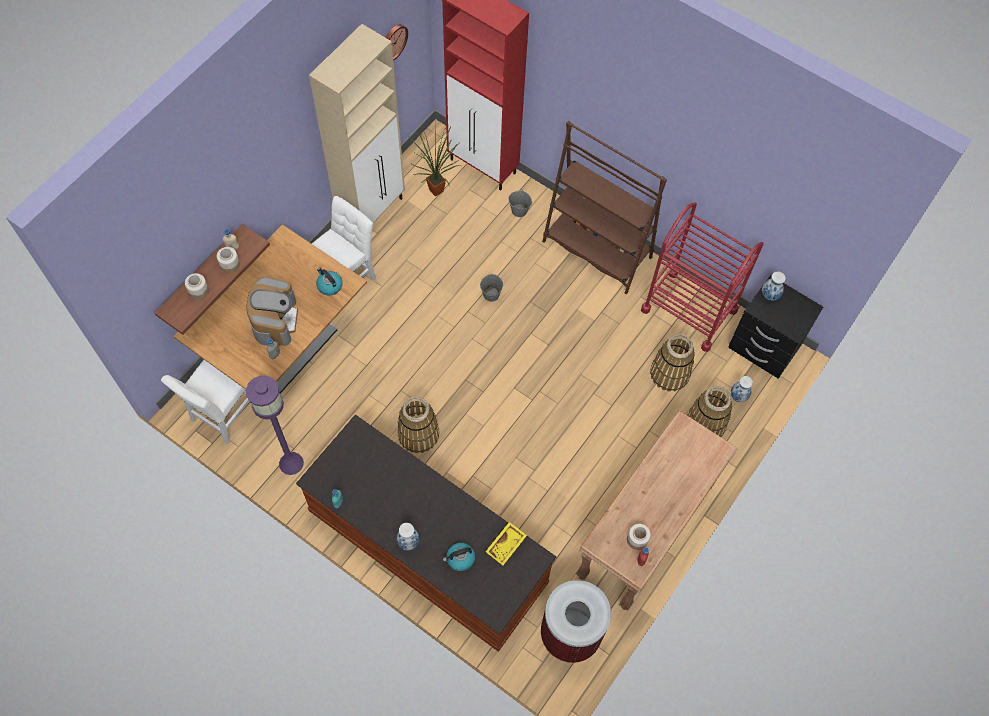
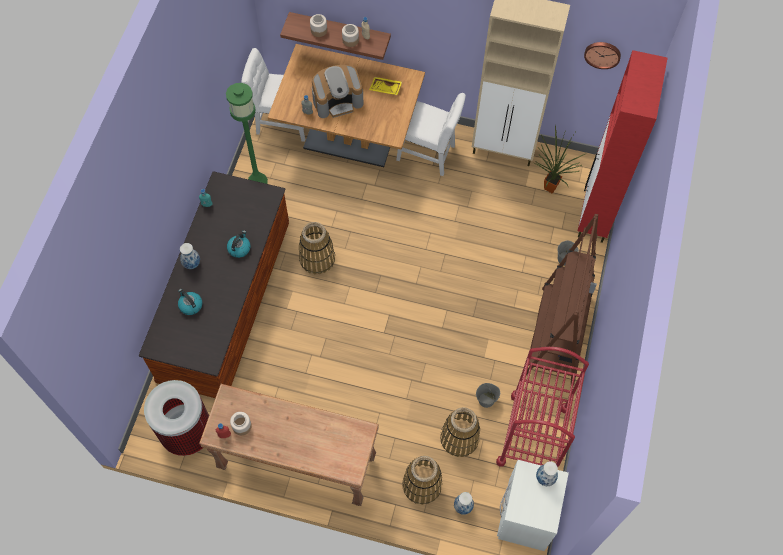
camera: 70 degrees right, 0 degrees up
purple floor lamp [246,375,304,475] -> green floor lamp [226,83,268,184]
kettle [316,267,343,296] -> kettle moved to [227,230,251,258]
grey bucket [480,274,503,302] -> grey bucket moved to [476,383,500,408]
yellow tray [486,522,527,565] -> yellow tray moved to [369,77,402,95]
black nightstand [728,275,823,379] -> white nightstand [497,460,569,551]

